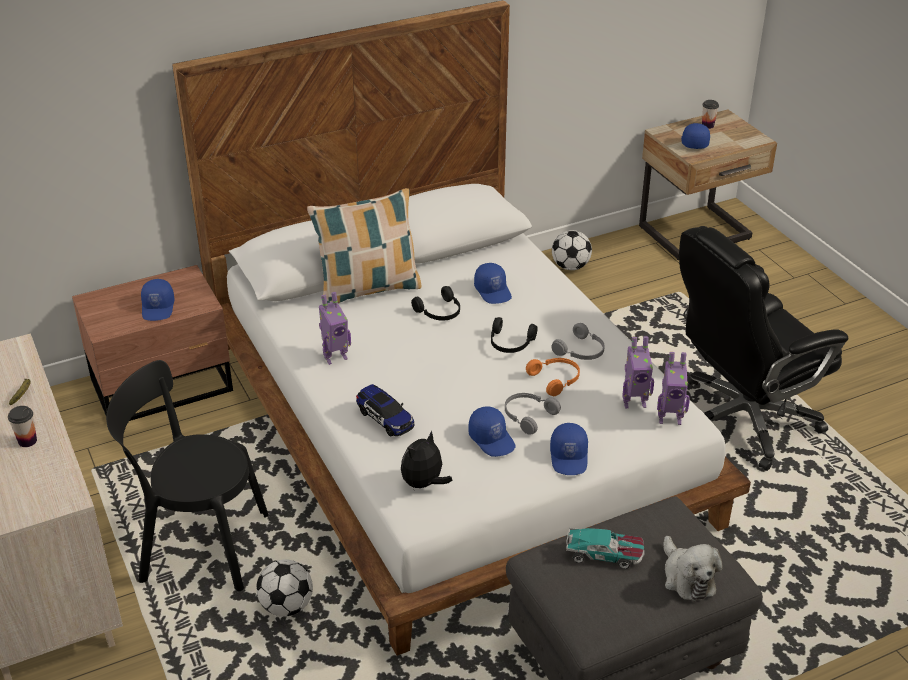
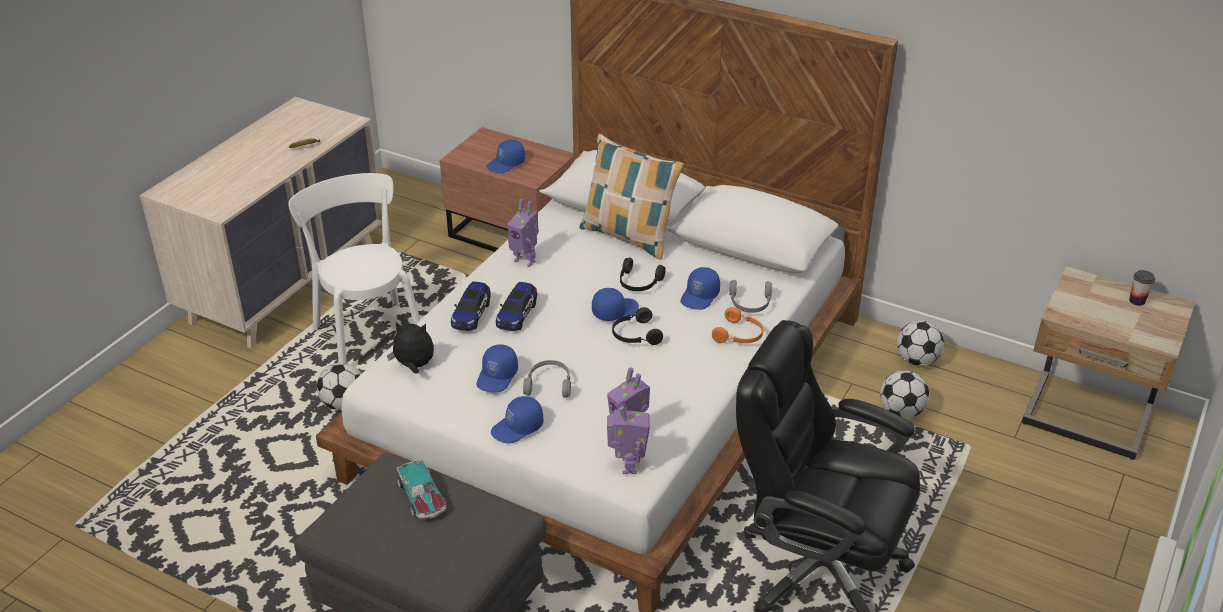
camera: 55 degrees right, 0 degrees up
cup [8,406,37,447] -> none
black chair [106,360,268,591] -> white chair [289,173,420,363]
orange headphones [526,358,580,396] -> orange headphones moved to [712,307,763,343]
grey headphones [551,323,605,360] -> grey headphones moved to [729,280,772,313]
toy robot [657,352,690,425] -> toy robot turned 150 degrees counterclockwise [607,398,650,474]
plush toy [664,536,723,602] -> none
blue cap [681,123,710,149] -> blue cap moved to [592,288,639,321]
none -> toy car [496,282,537,331]
none -> football [880,370,929,418]

